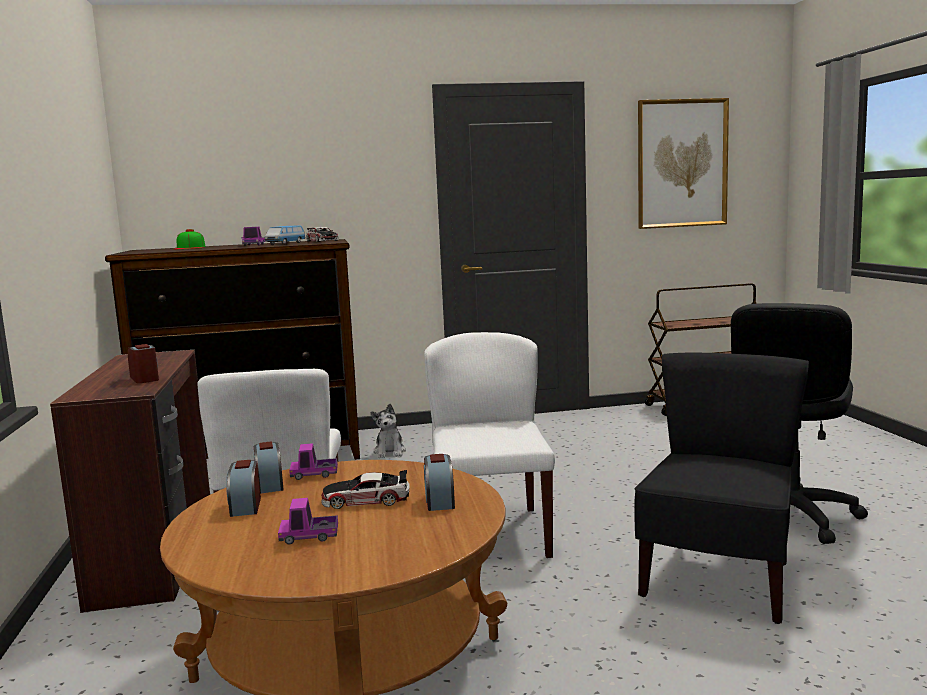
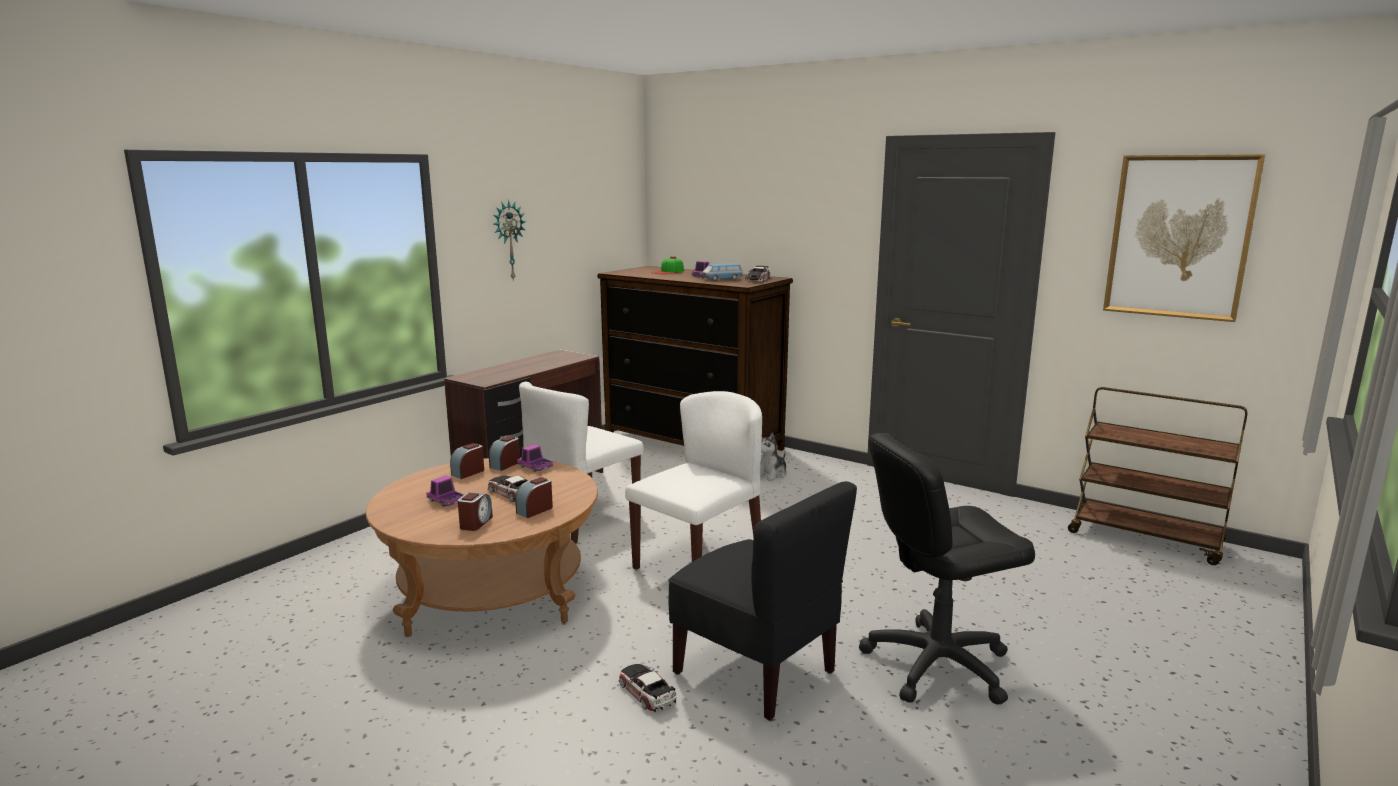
camera: 45 degrees right, 5 degrees up
alarm clock [128,344,159,383] -> alarm clock moved to [458,492,493,531]
black chair [634,353,809,624] -> black chair turned 60 degrees clockwise [668,481,857,720]
none -> wall clock [493,200,526,281]
none -> toy car [619,664,677,712]

